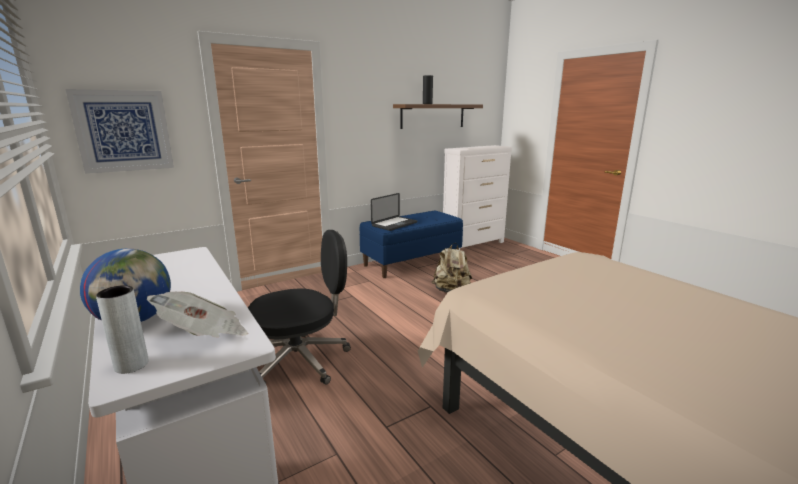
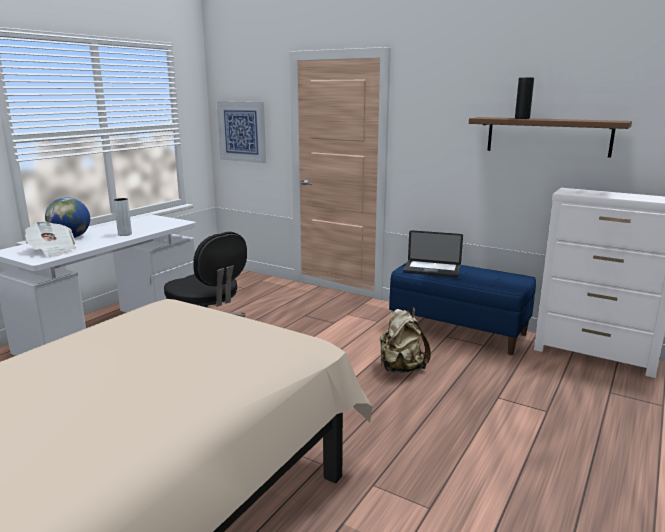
camera: 65 degrees right, 0 degrees up
grey vase [96,285,149,374] -> grey vase moved to [114,198,132,236]

